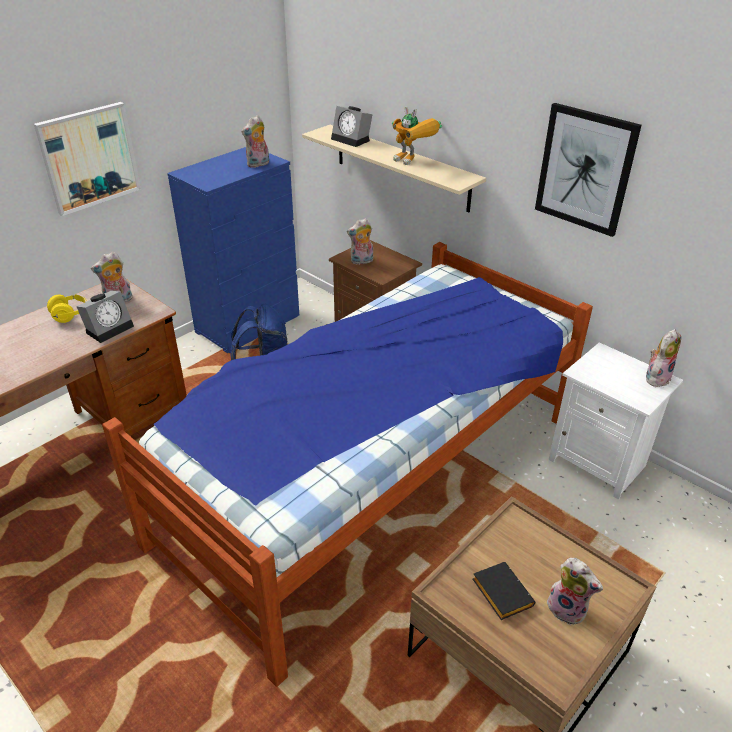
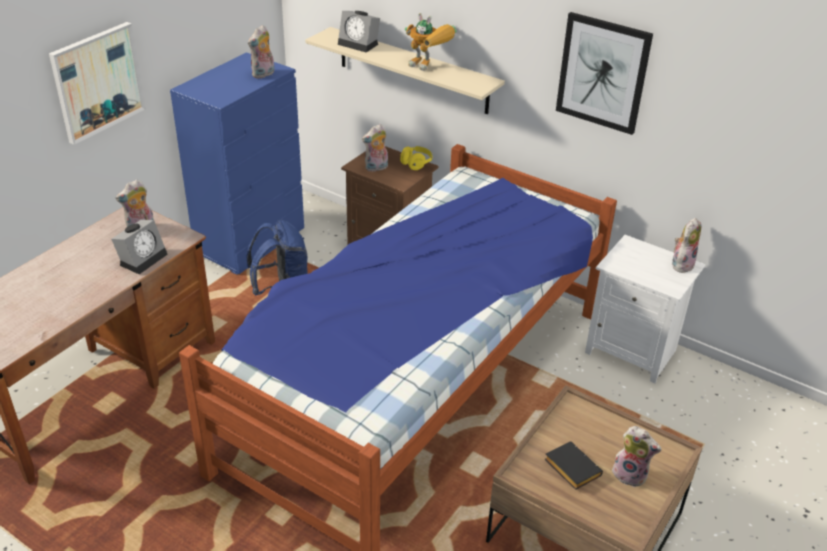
camera: 10 degrees left, 0 degrees up
yellow headphones [47,294,87,323] -> yellow headphones moved to [400,146,432,170]

